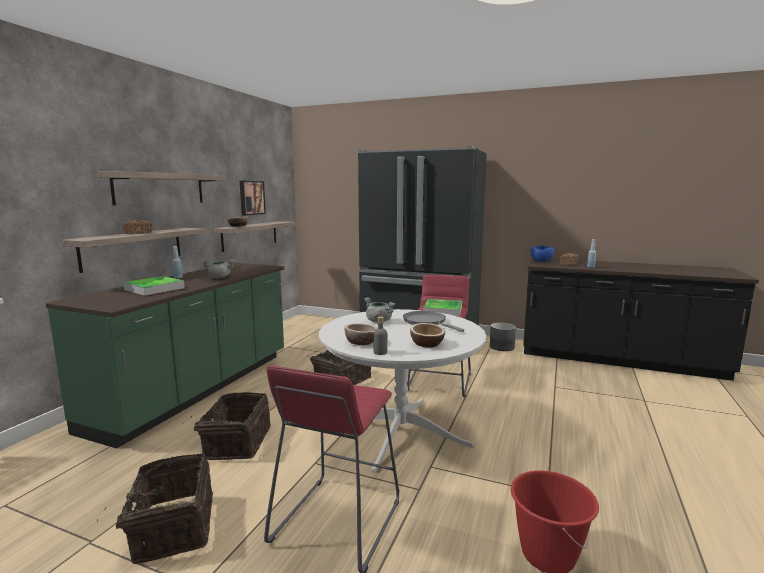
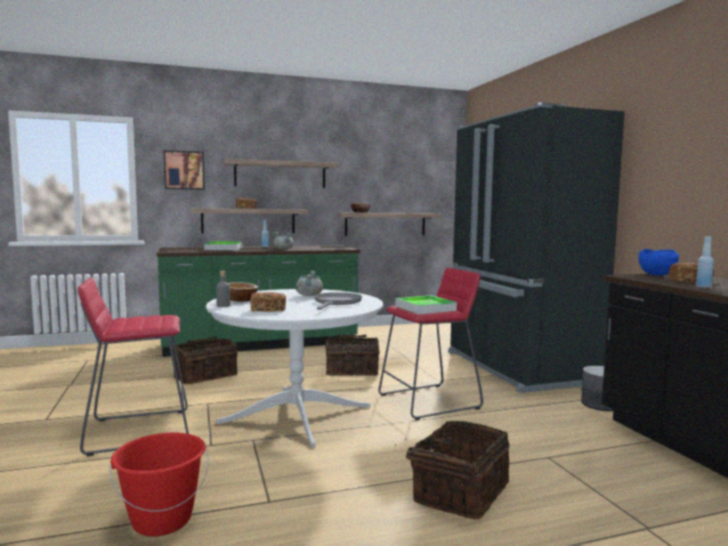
camera: 50 degrees right, 5 degrees down
basket [97,453,213,564] -> basket moved to [395,421,510,520]
picture [240,181,266,215] -> picture moved to [164,150,205,190]
bowl [410,323,445,347] -> bread [250,292,286,312]

